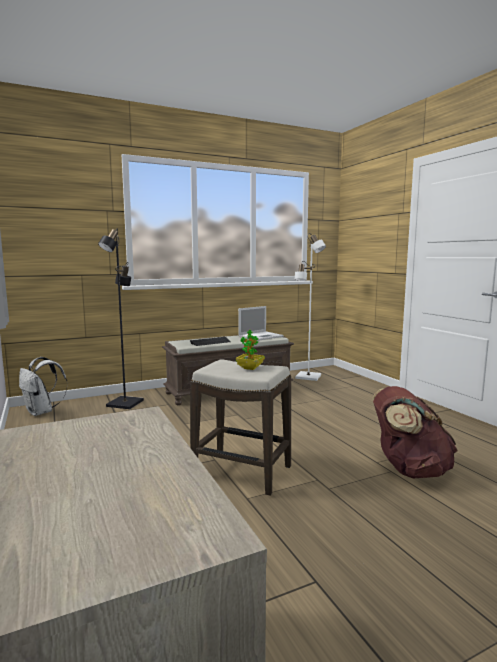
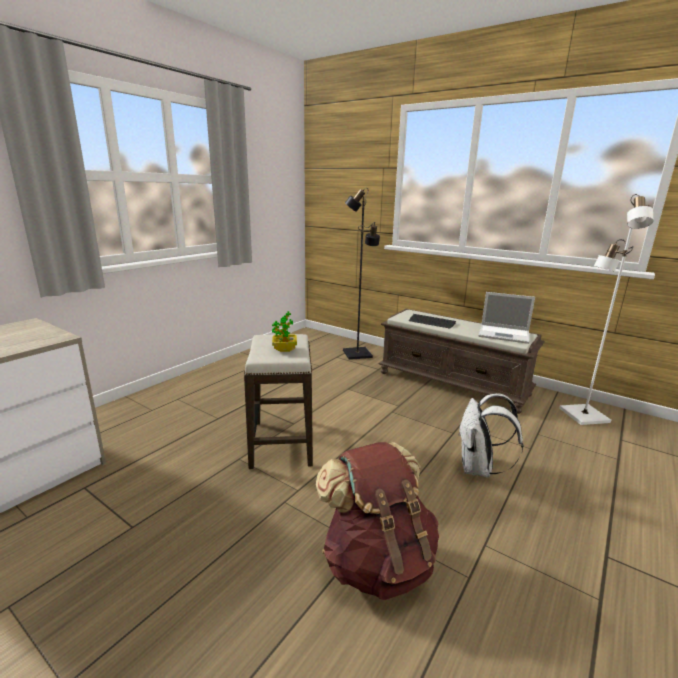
camera: 60 degrees right, 10 degrees up
white backpack [19,357,68,416] -> white backpack moved to [458,393,523,478]

